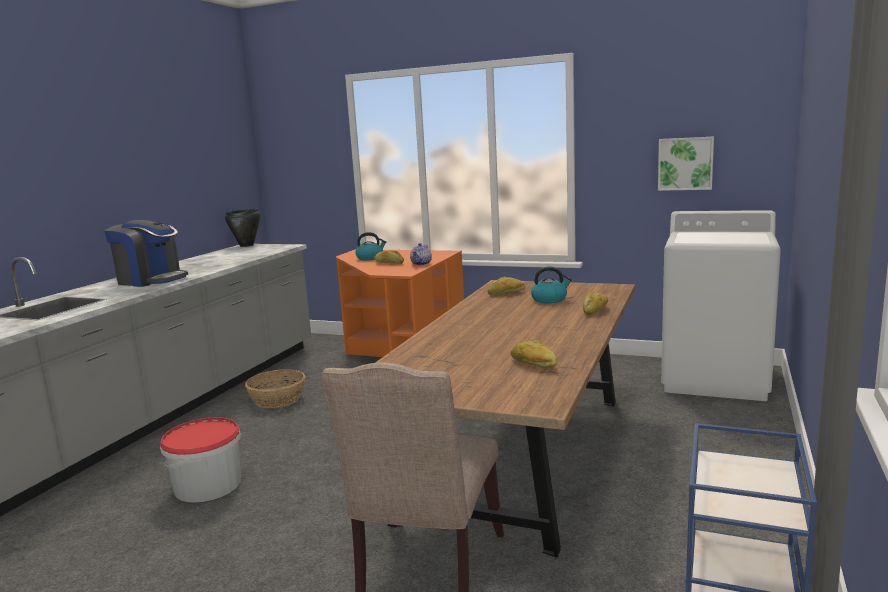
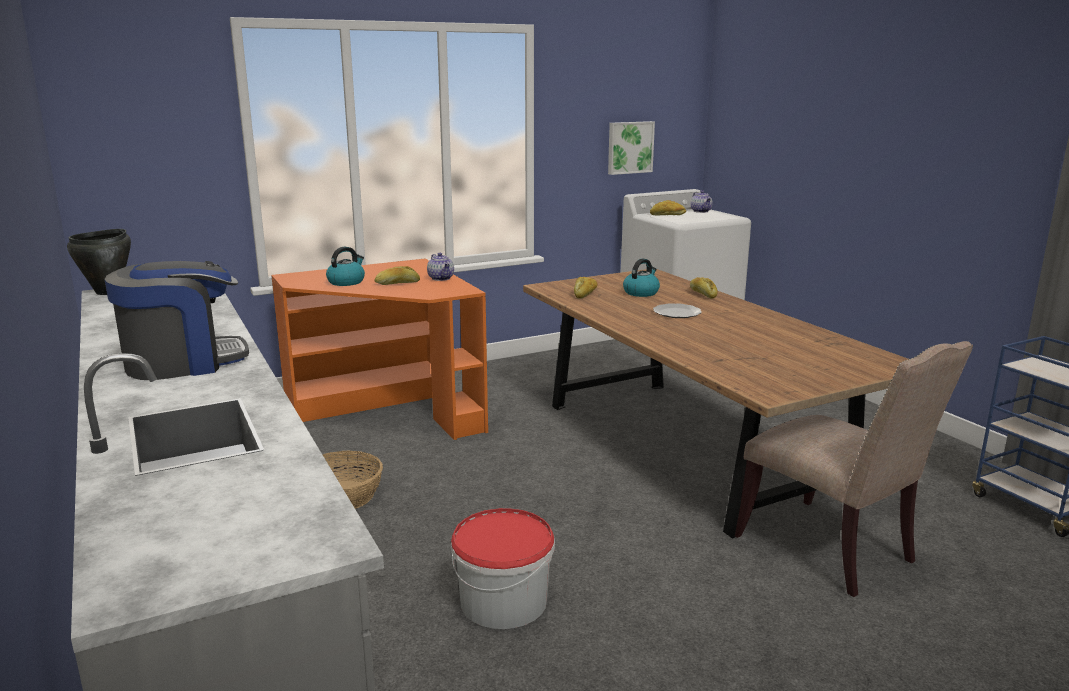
camera: 50 degrees left, 5 degrees up
bread [511,340,557,368] -> bread moved to [650,200,686,216]
none -> plate [653,303,702,318]
none -> teapot [691,190,712,213]

